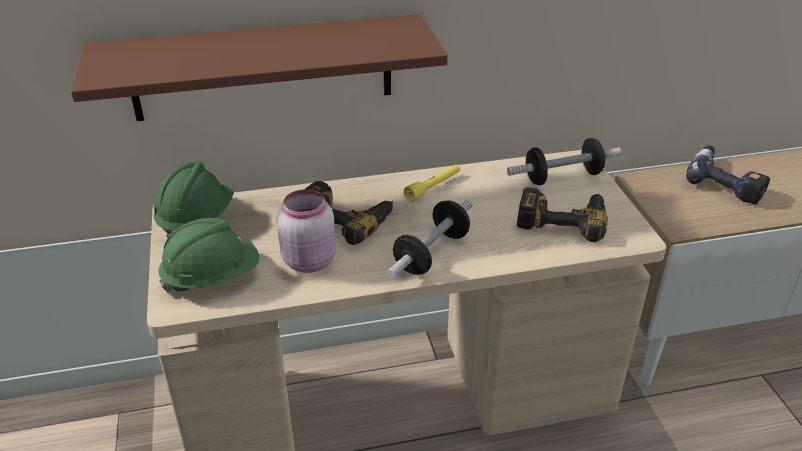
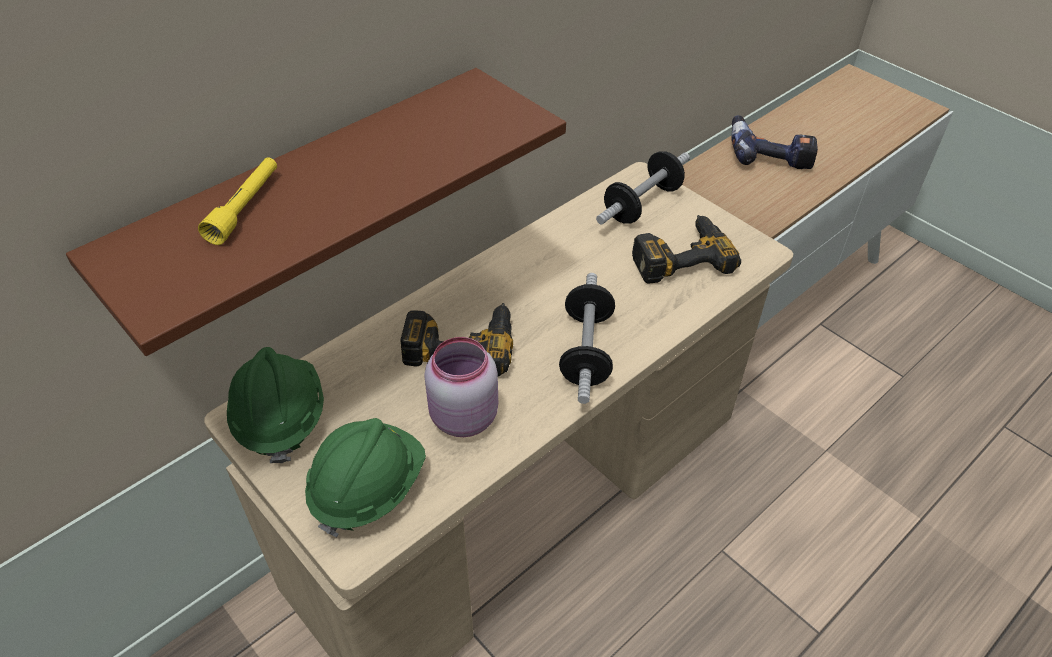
camera: 30 degrees left, 10 degrees up
yellow flashlight [404,164,460,202] -> yellow flashlight moved to [198,157,277,245]

